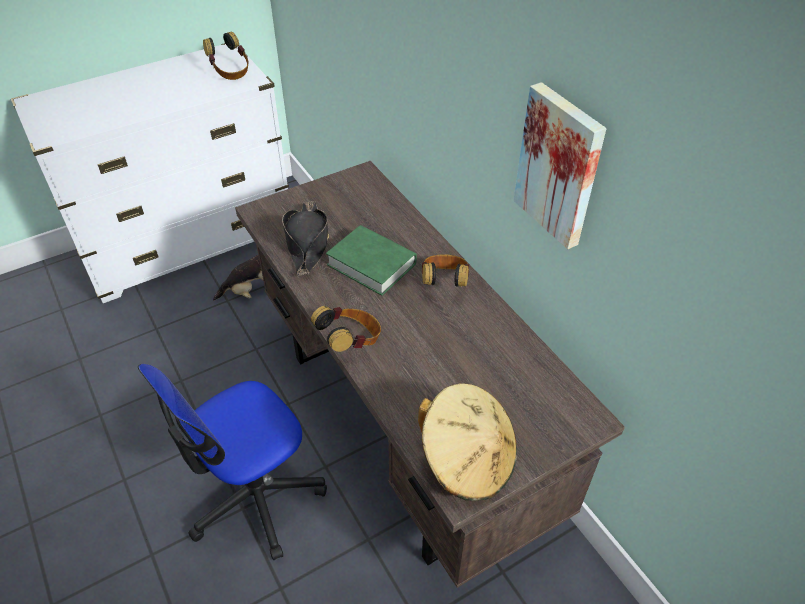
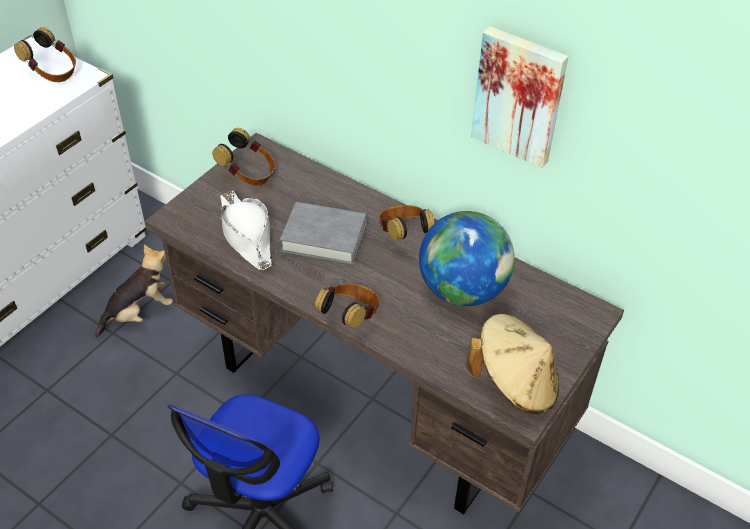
camera: 25 degrees left, 0 degrees up
black hat [282,201,329,276] -> white hat [220,191,272,271]
green book [326,225,417,296] -> grey book [280,202,367,265]
none -> headphones [212,128,275,186]
none -> globe [419,211,515,306]

